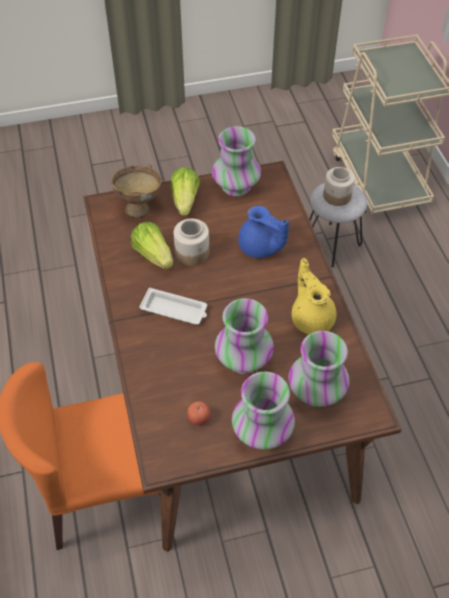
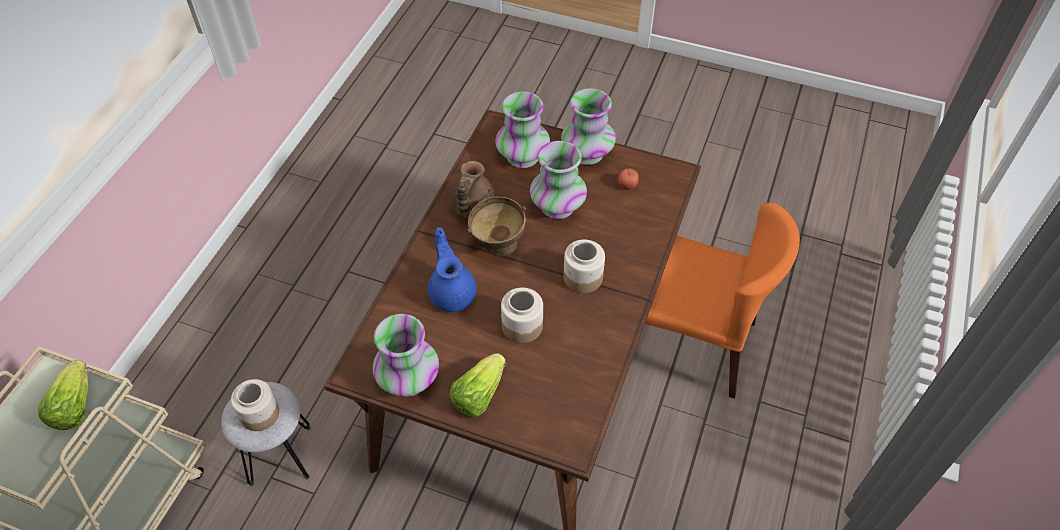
camera: 145 degrees left, 0 degrees up
brown bowl [111,164,162,217] -> brown bowl moved to [468,196,526,256]
lettuce [131,222,173,269] -> lettuce moved to [38,360,88,430]
white tray [139,287,207,325] -> jar [563,239,605,293]
yellow teapot [292,258,337,334] -> brown teapot [450,161,495,218]

